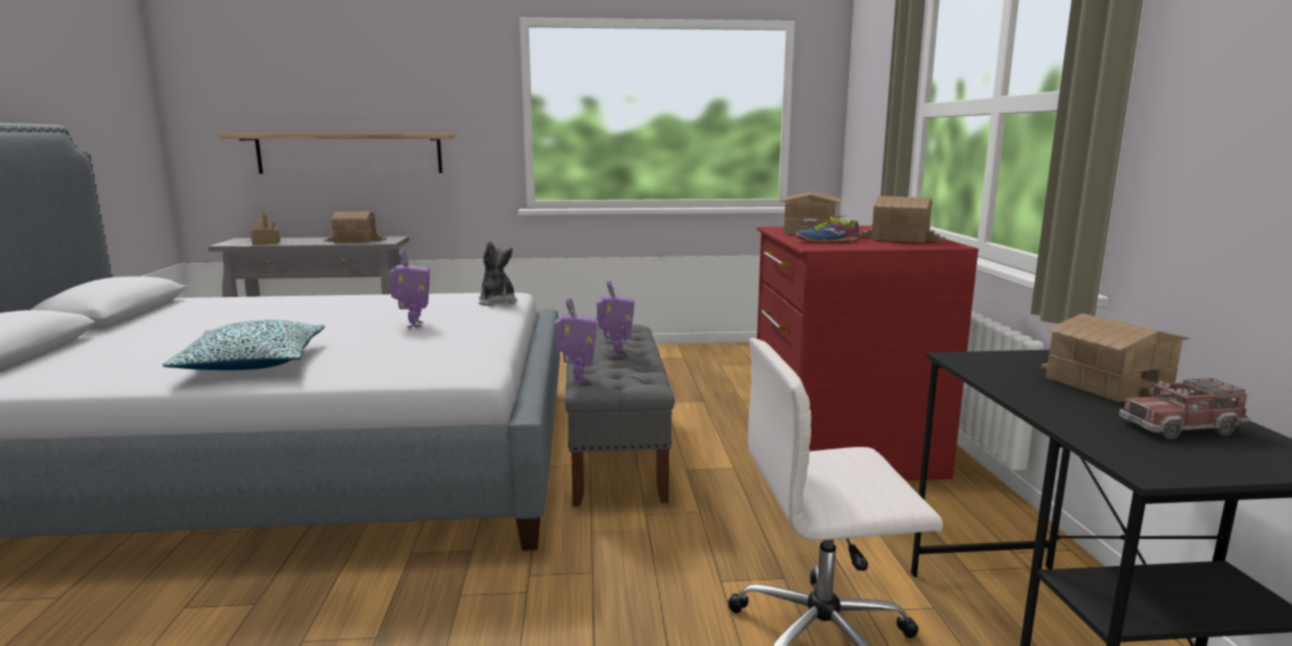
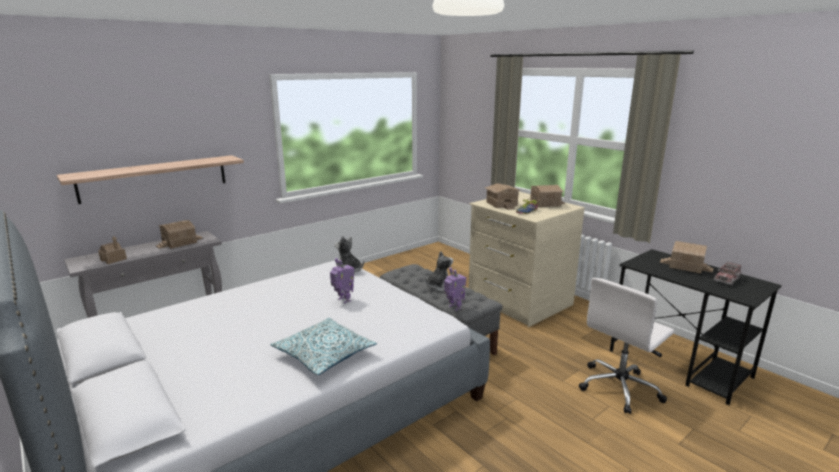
camera: 35 degrees left, 5 degrees up
toy robot [597,281,634,357] -> plush toy [425,251,453,291]
red dresser [757,226,979,481] -> beige dresser [469,192,585,327]

